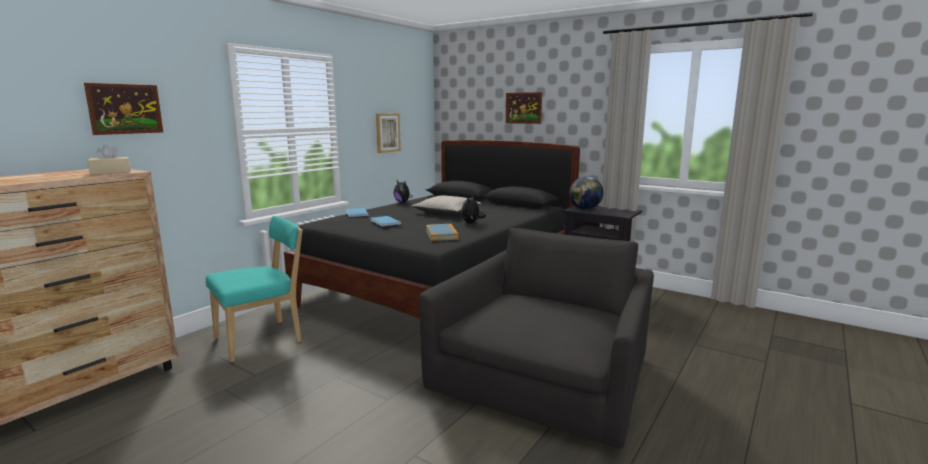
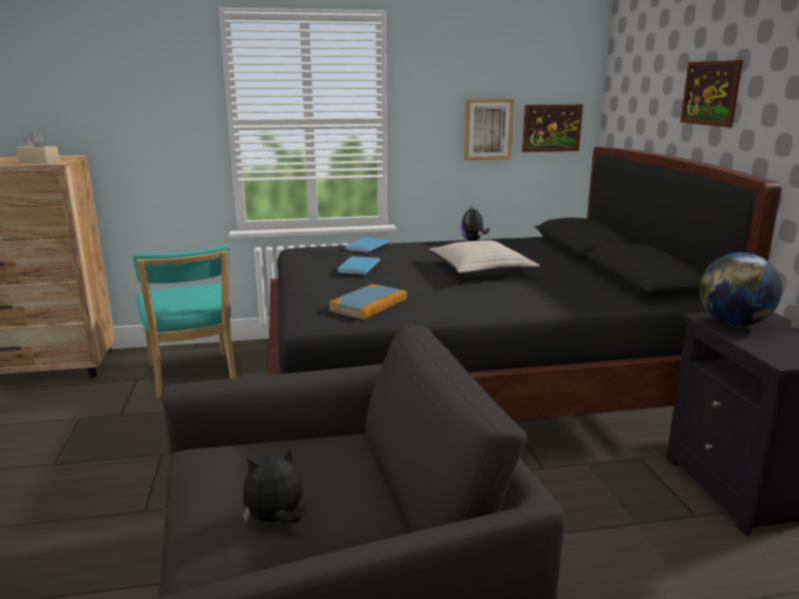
camera: 45 degrees right, 5 degrees up
picture [84,83,163,135] -> picture moved to [522,104,583,152]
turquoise chair [206,216,302,362] -> turquoise chair turned 60 degrees clockwise [133,245,237,398]
plush toy [461,195,486,223] -> plush toy moved to [243,446,302,523]

